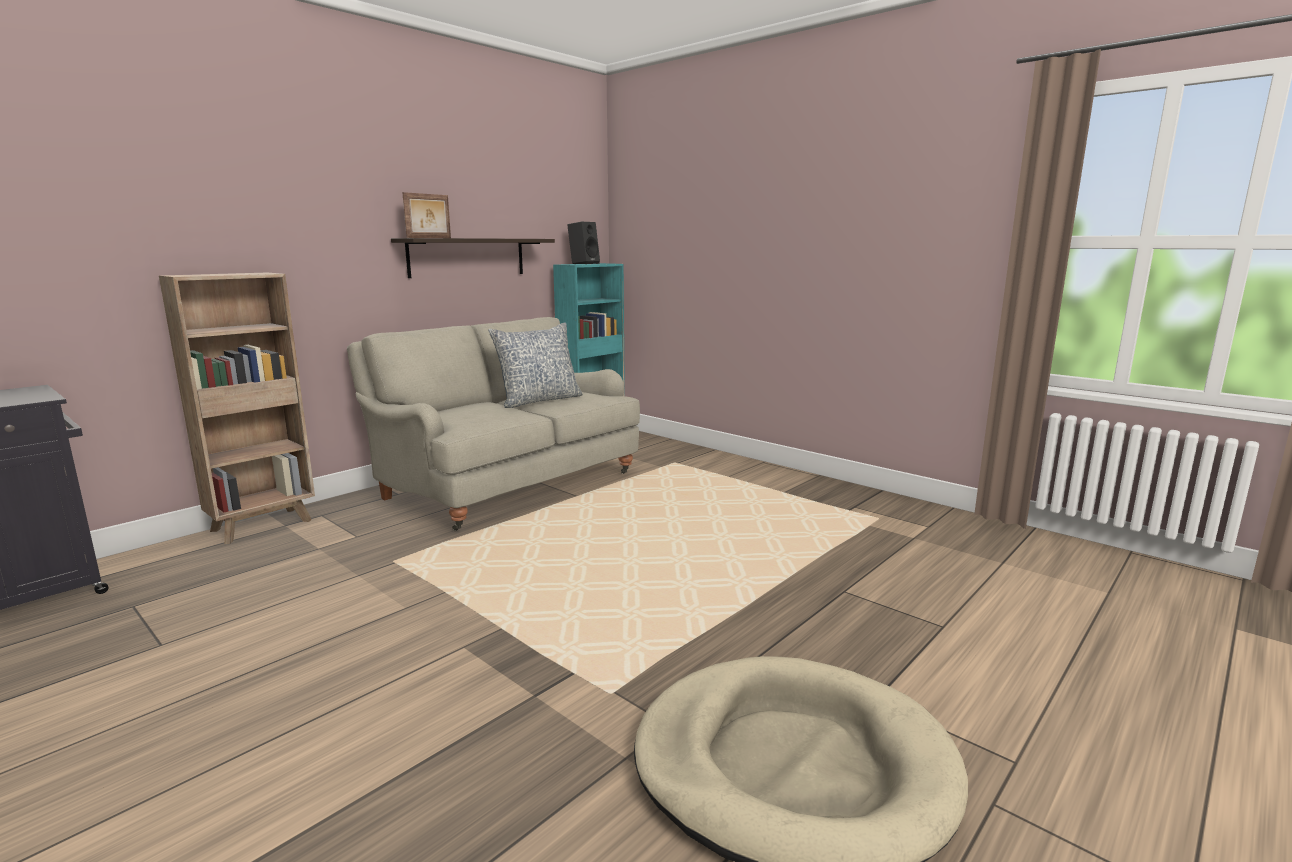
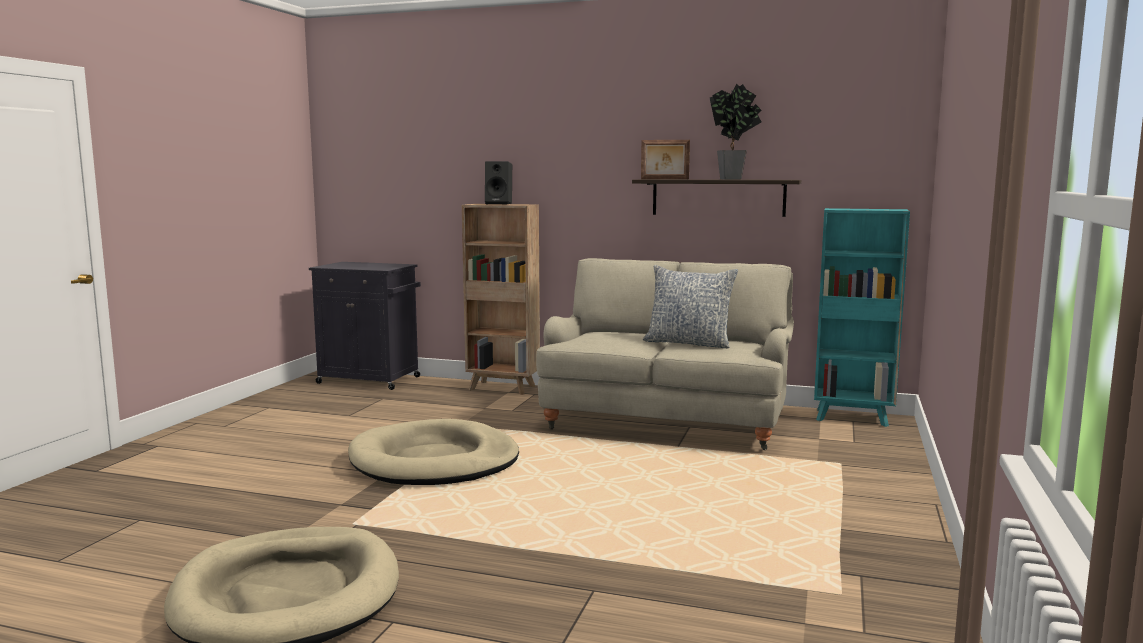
camera: 65 degrees right, 5 degrees down
black speaker [567,222,600,264] -> black speaker moved to [485,161,512,205]
none -> beige dog bed [348,419,519,485]
none -> potted plant [709,84,762,179]

